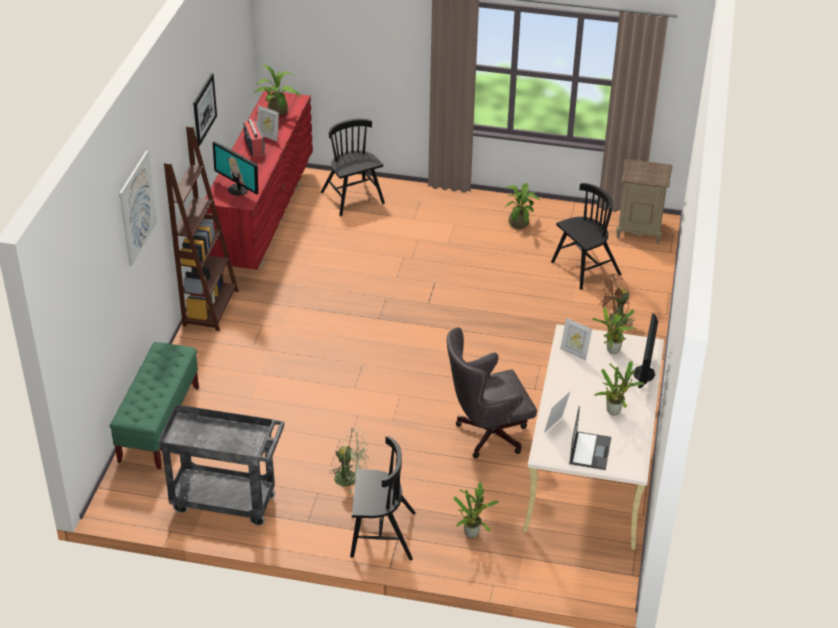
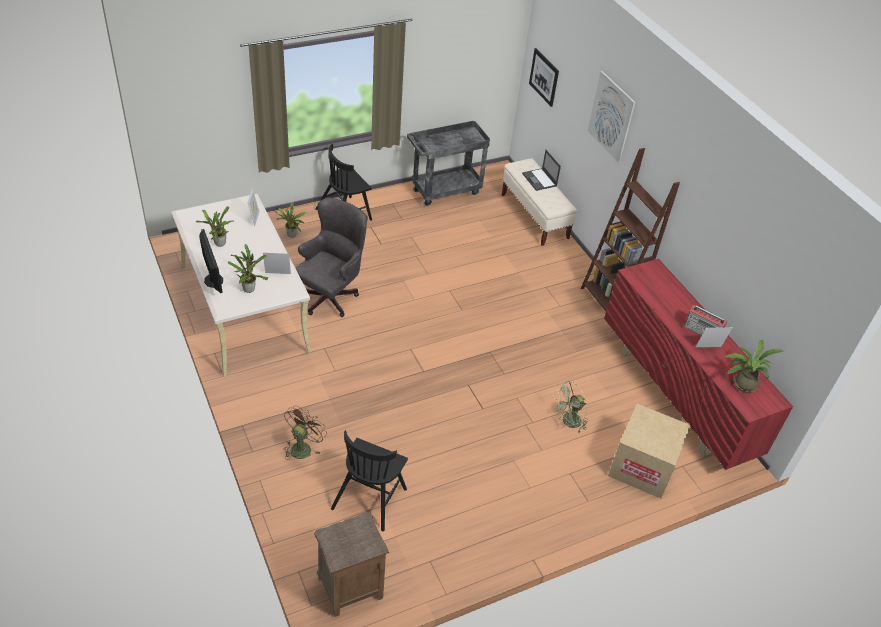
camera: 140 degrees right, 5 degrees up
green bench [110,342,199,469] -> beige bench [502,159,577,246]
picture [193,73,217,146] -> picture moved to [529,48,559,107]
monitor [213,141,259,196] -> none
black chair [321,119,385,216] -> cardboard box [608,404,690,499]
green fan [329,429,368,494] -> green fan moved to [553,381,587,433]
potted plant [505,183,540,229] -> none
laptop [569,406,611,470] -> laptop moved to [522,150,561,191]

